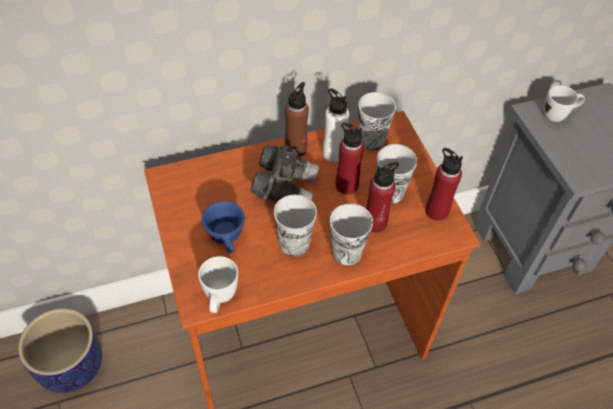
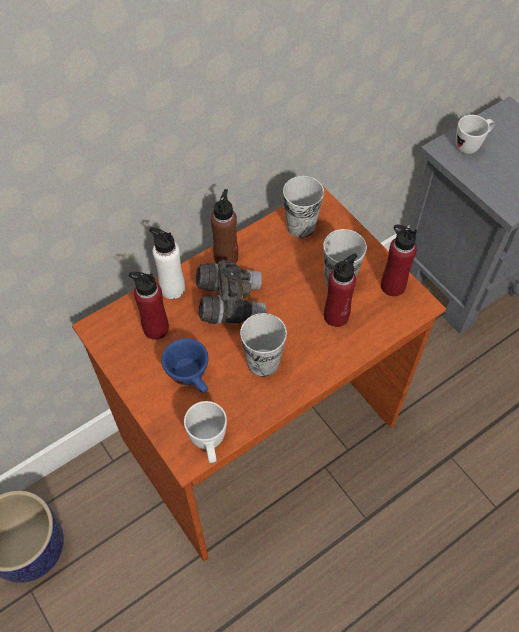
camera: 15 degrees left, 5 degrees up
white bottle [323,88,349,162] -> white bottle moved to [149,227,185,299]
cup [330,203,373,266] -> none
red bottle [336,122,364,195] -> red bottle moved to [129,272,169,340]

